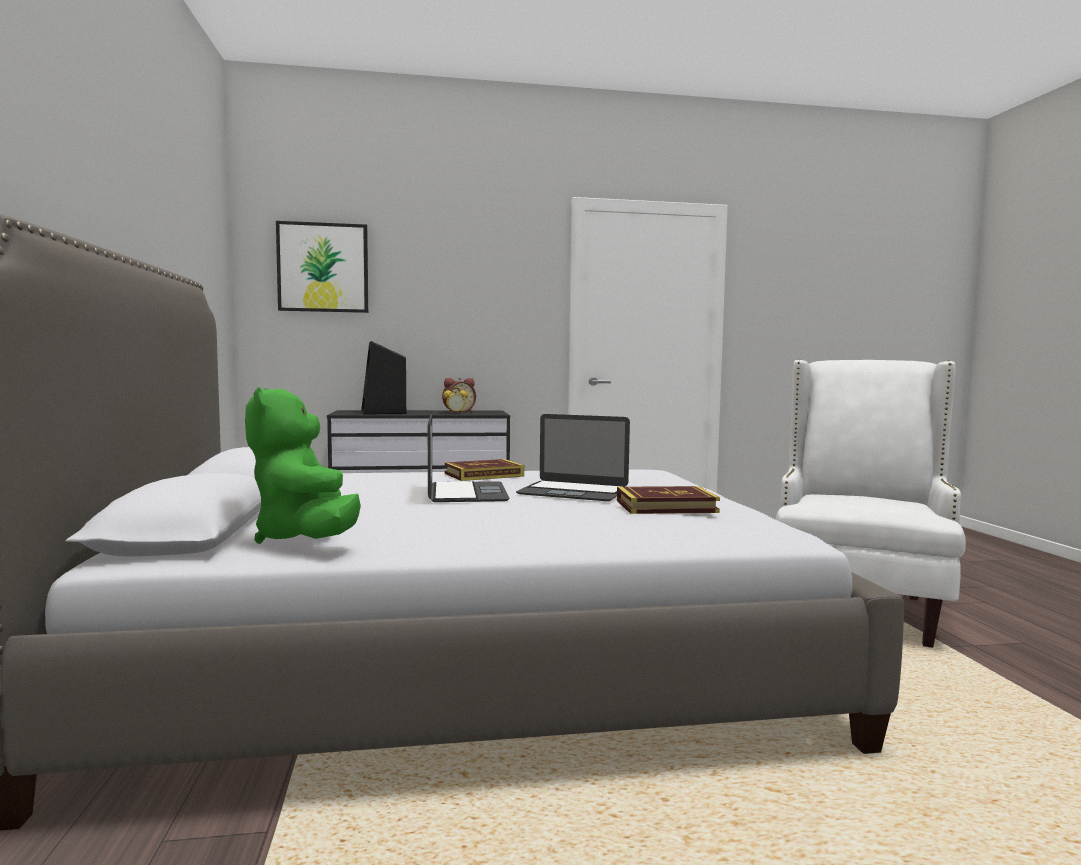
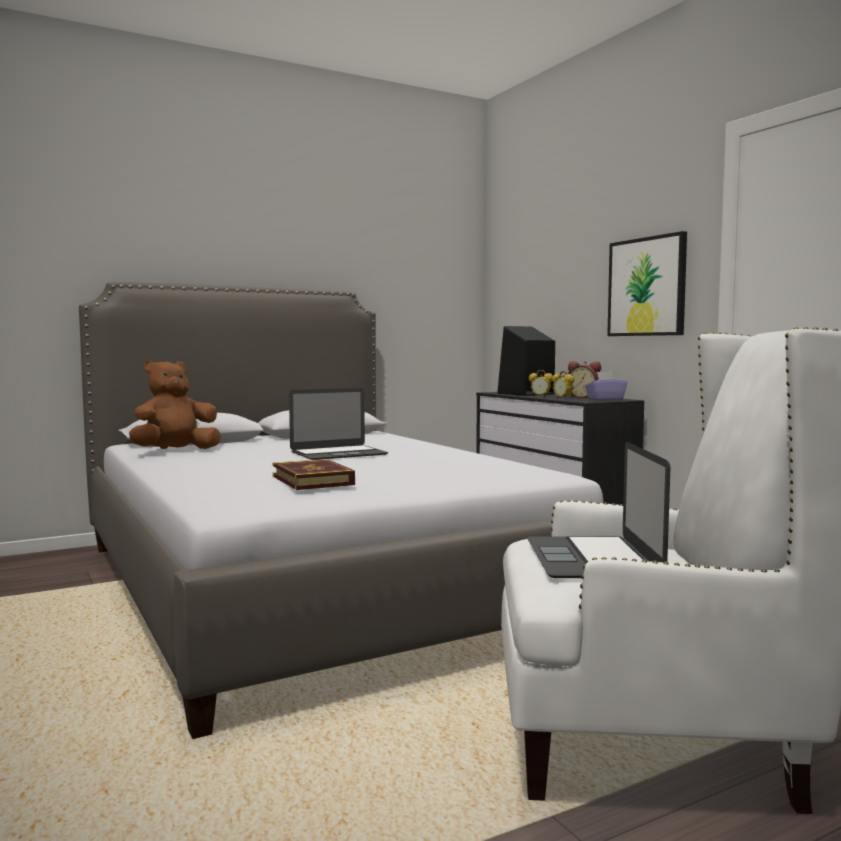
camera: 70 degrees right, 0 degrees up
green plush toy [245,387,361,544] -> brown plush toy [129,360,221,449]
picture [276,221,368,313] -> picture moved to [607,231,687,336]
book [445,459,524,481] -> none
laptop [516,414,630,501] -> laptop moved to [527,442,670,578]
none -> alarm clock [529,370,553,397]
none -> purple tissue box [585,372,627,401]

